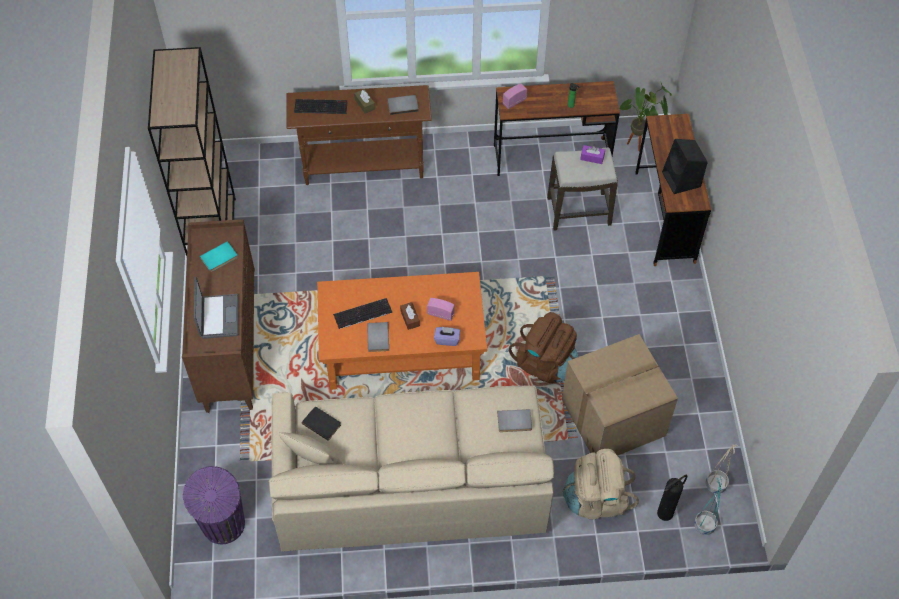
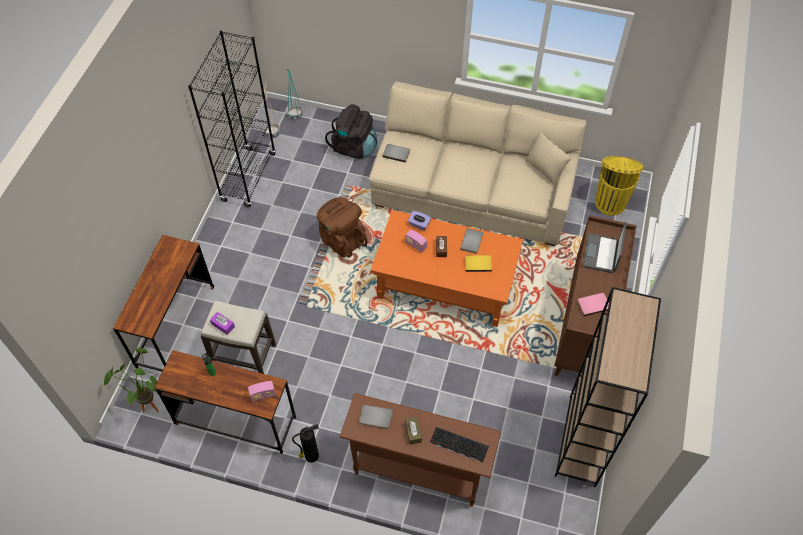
camera: 160 degrees left, 0 degrees up
purple trash can [183,466,245,544] -> yellow trash can [595,156,643,216]
turquoise book [200,241,238,272] -> pink book [577,293,609,316]
black book [302,407,341,441] -> none
keyboard [333,298,392,329] -> yellow book [465,255,492,272]
cardboard box [562,334,678,456] -> none
beige backpack [563,449,639,519] -> black backpack [325,104,377,159]
fire extinguisher [657,475,687,521] -> fire extinguisher moved to [292,424,319,463]
black speaker [662,139,708,194] -> none
none -> black bookcase [188,30,276,208]

